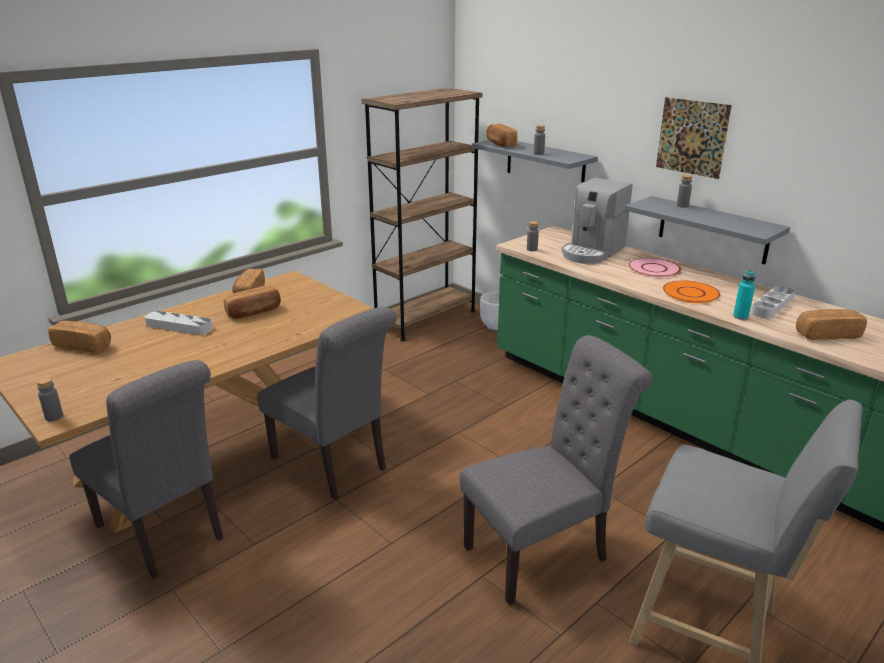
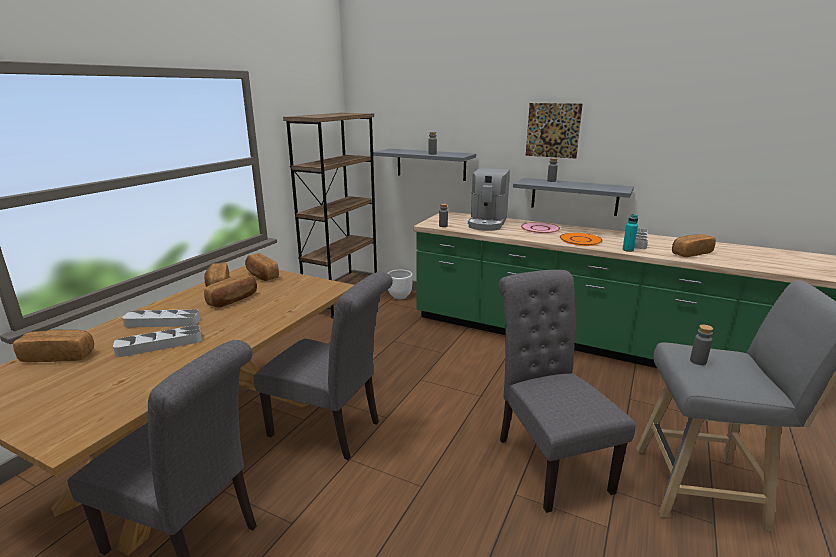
camera: 20 degrees left, 5 degrees down
grey bottle [37,377,63,421] -> grey bottle moved to [690,325,713,365]
grey chair [460,335,652,605] -> grey chair turned 60 degrees counterclockwise [499,270,635,513]
bread [486,124,517,147] -> bread moved to [245,253,279,281]
none -> grey tray [113,325,202,357]

